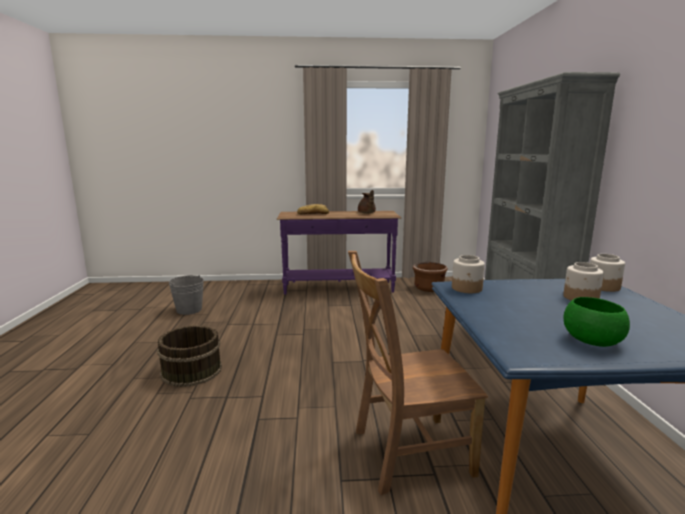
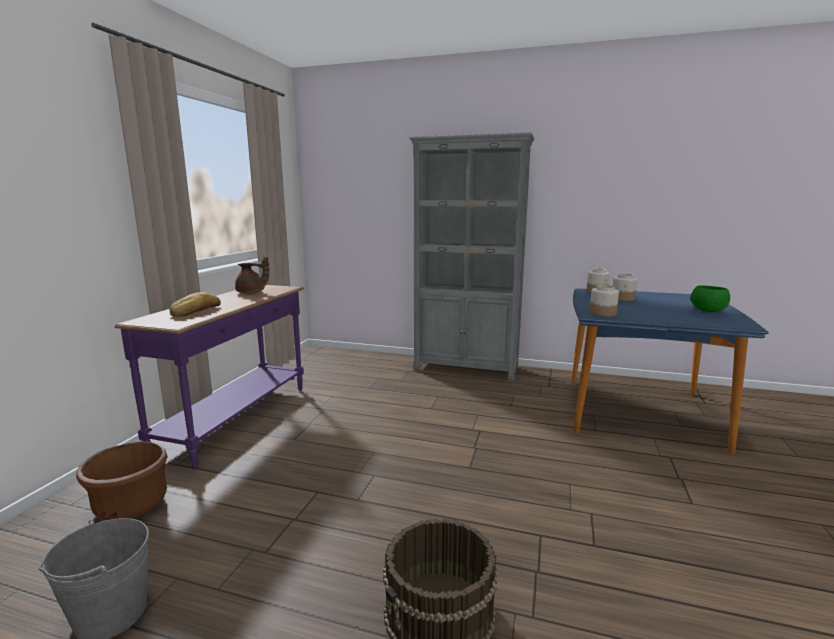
camera: 70 degrees left, 0 degrees up
brown chair [348,251,488,495] -> none
brown planter [413,262,448,292] -> brown planter moved to [76,442,168,521]

